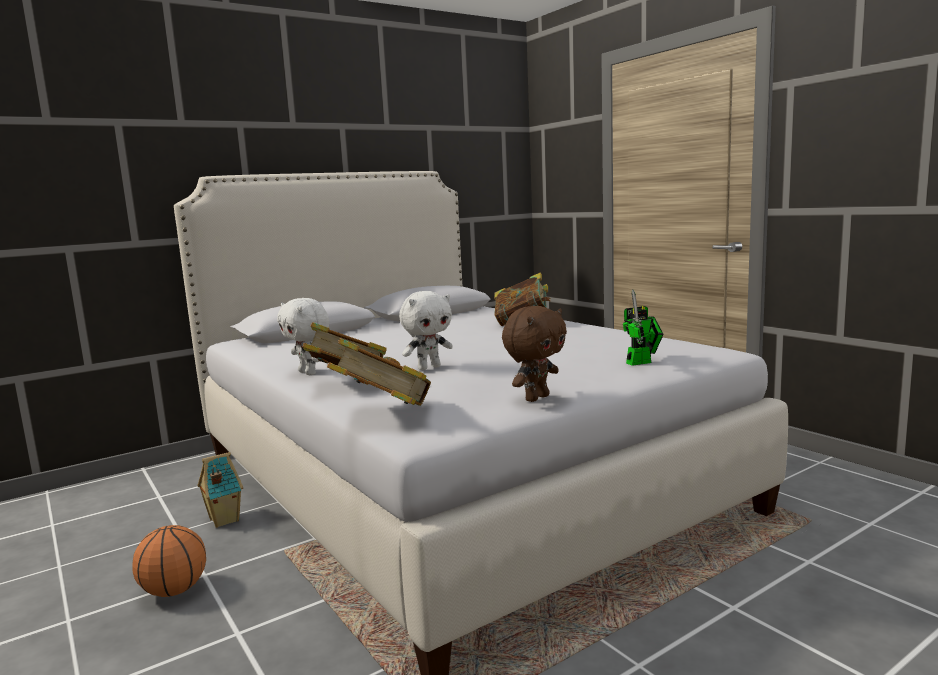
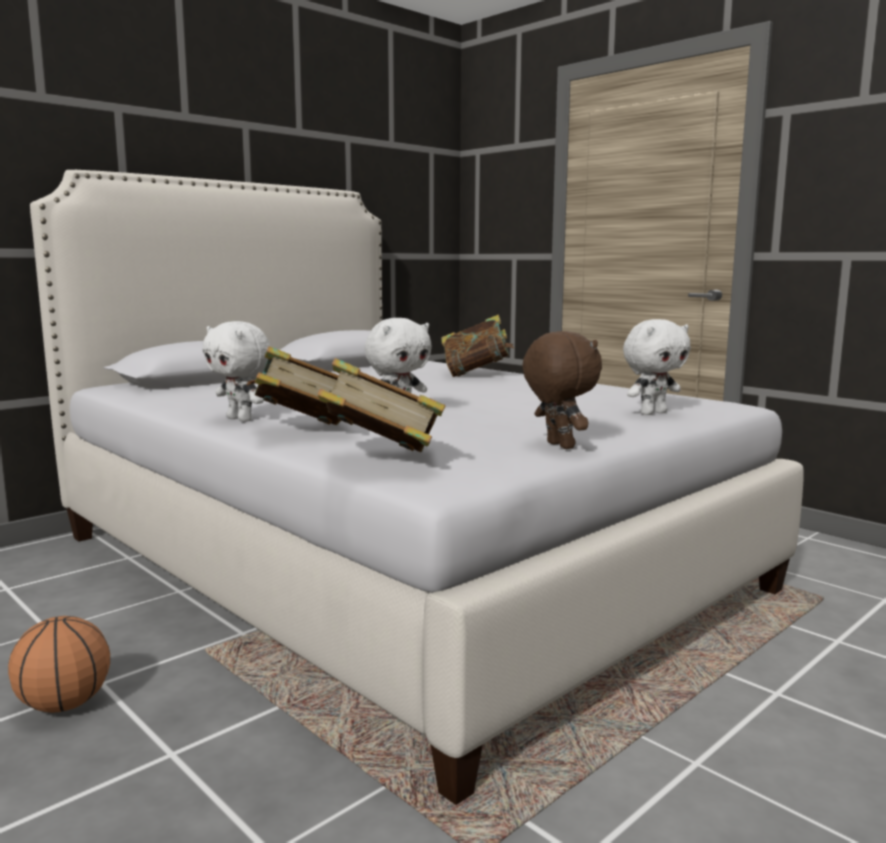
camera: 10 degrees left, 0 degrees up
toy house [197,452,243,528] -> none
brown plush toy [502,306,567,402] -> brown plush toy turned 60 degrees counterclockwise [522,331,602,449]
toy robot [623,290,664,366] -> white plush toy [623,319,691,415]

